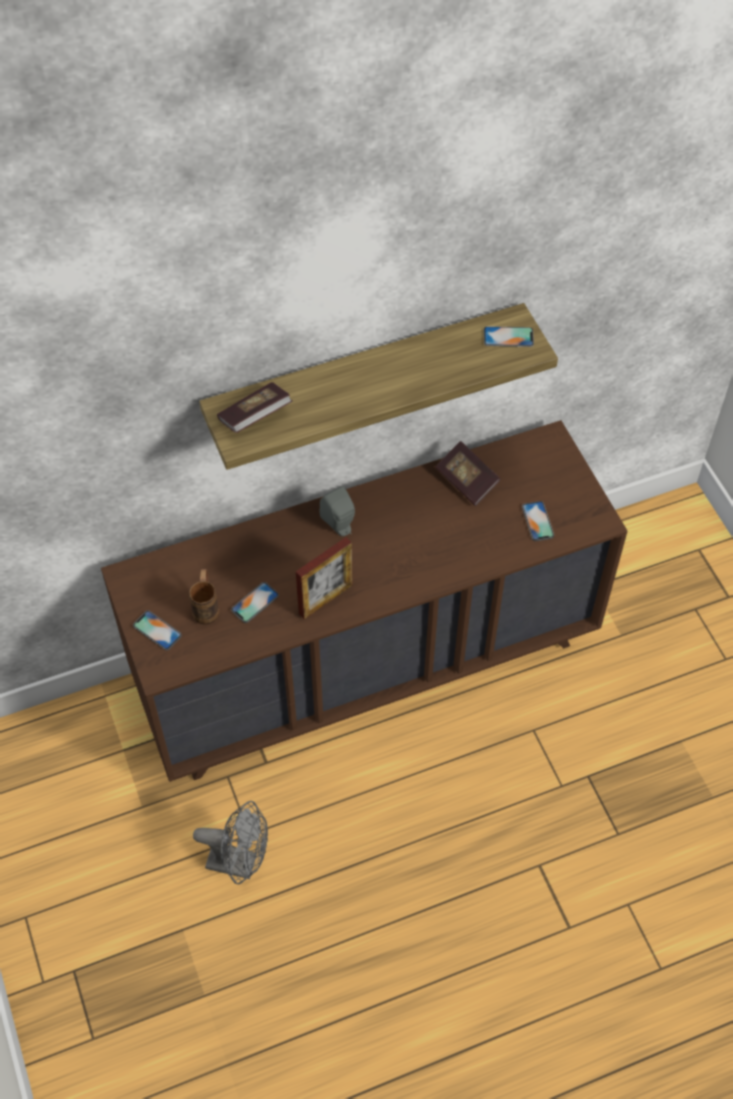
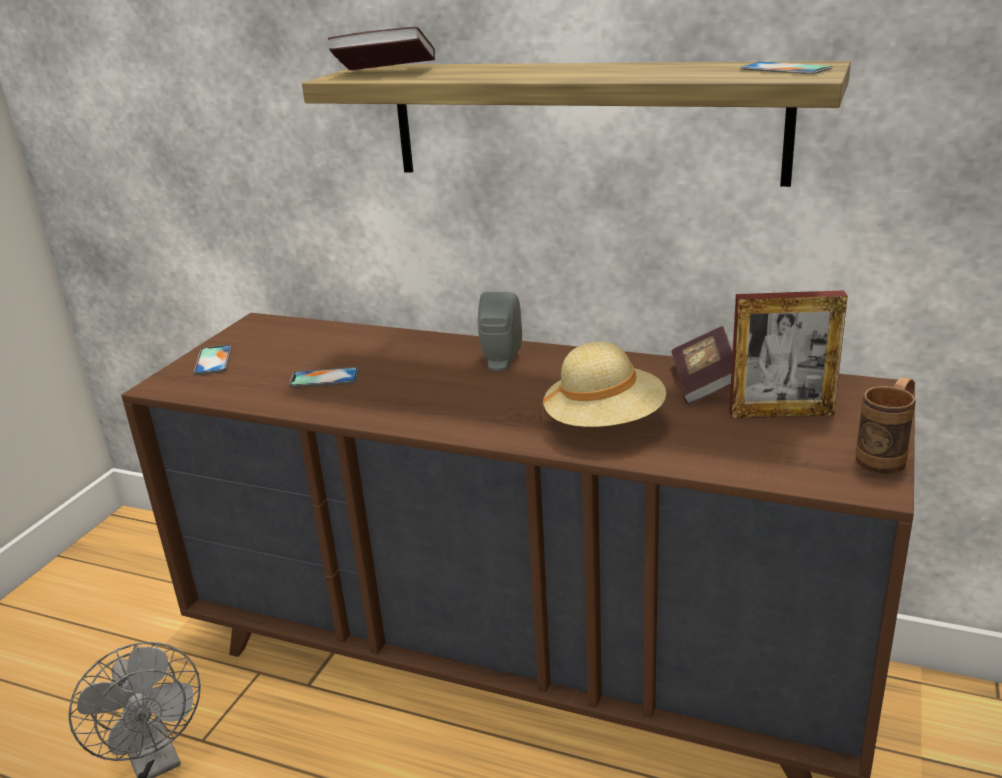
camera: 45 degrees right, 30 degrees down
brown mug [189,569,219,625] -> brown mug moved to [855,377,916,474]
picture frame [296,537,352,619] -> picture frame moved to [729,290,848,418]
phone [522,501,554,541] -> none
none -> beige hat [543,341,666,427]

